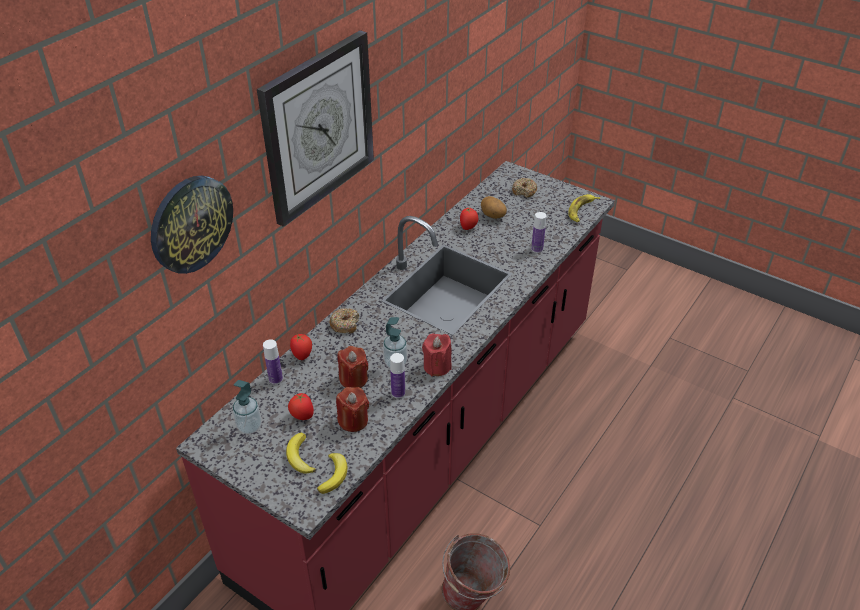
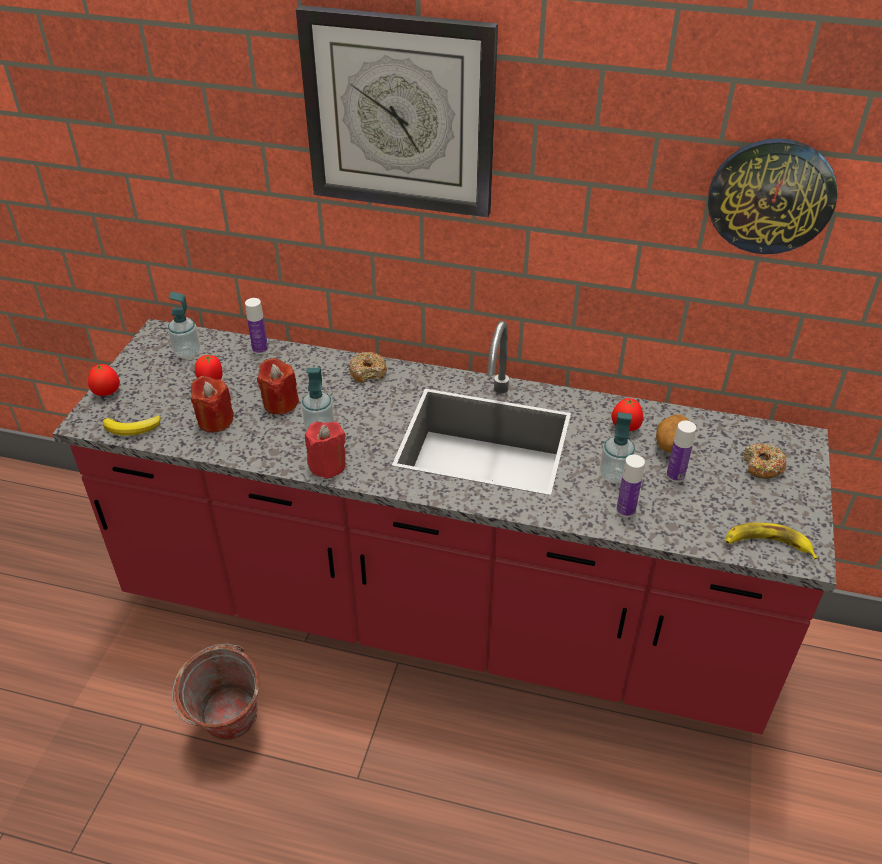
camera: 70 degrees right, 0 degrees up
wall clock [151,176,233,274] -> wall clock moved to [708,138,837,254]
banana [286,433,316,473] -> none
tomato [290,333,312,360] -> tomato moved to [88,364,120,396]
bottle [390,353,405,398] -> bottle moved to [666,421,696,482]
none -> soap dispenser [600,412,636,484]

